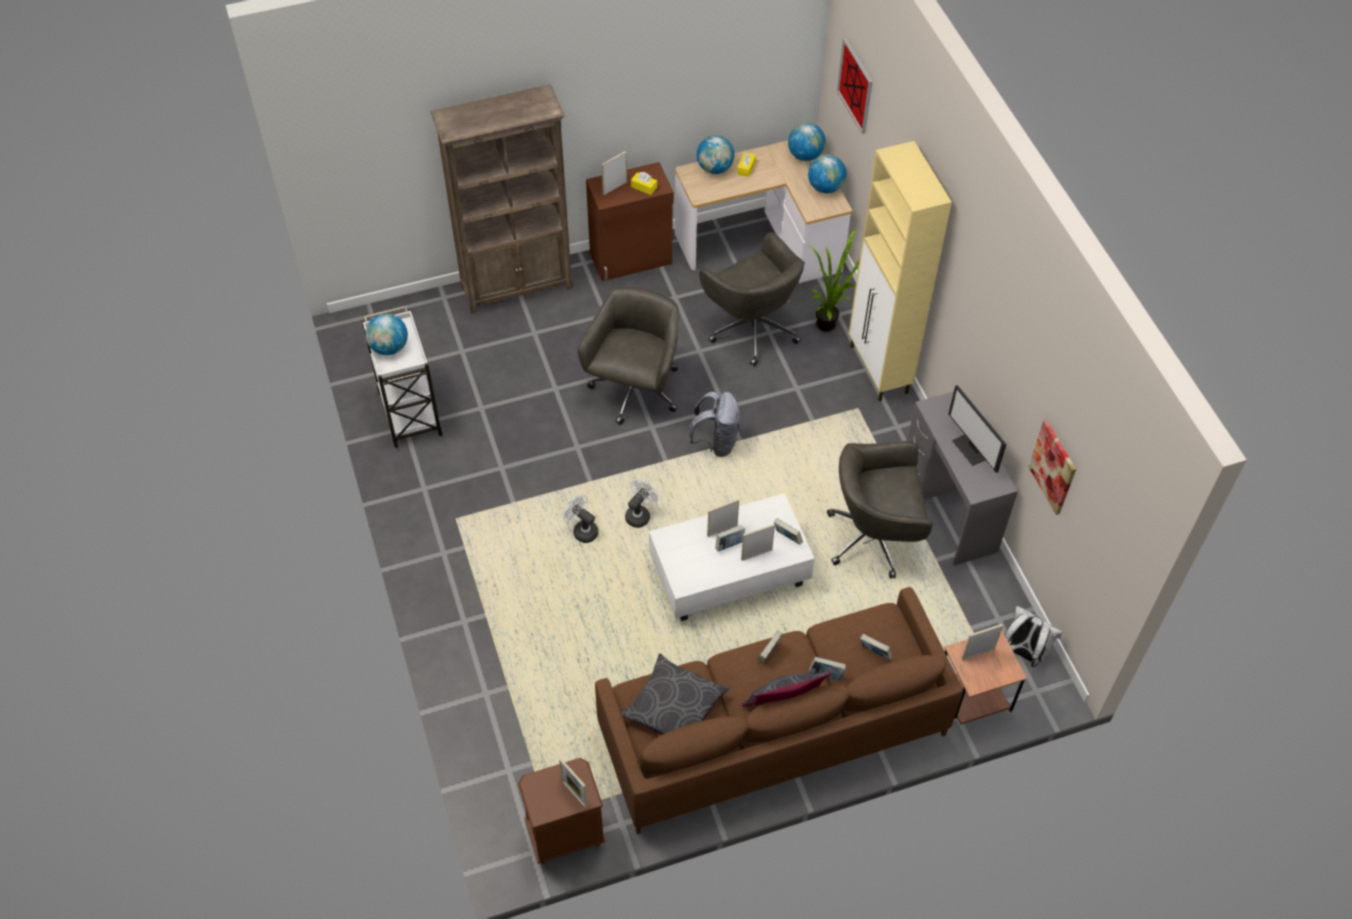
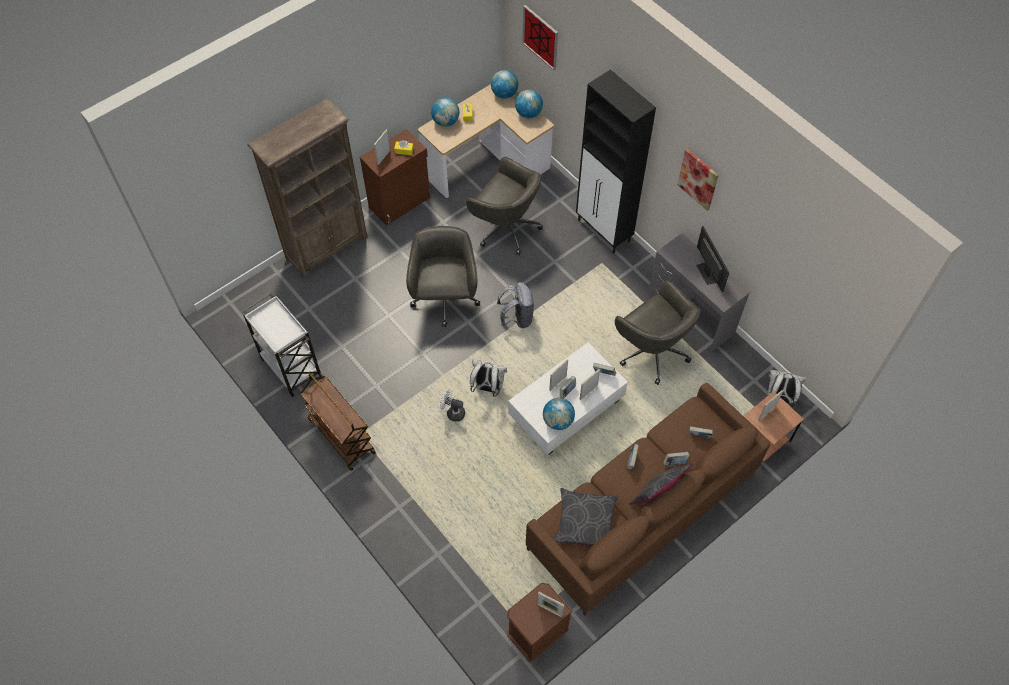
camera: 20 degrees left, 5 degrees up
globe [365,314,408,355] -> globe moved to [543,398,575,430]
white fan [625,479,658,528] -> white backpack [470,359,507,397]
potted plant [809,228,860,332] -> none
grey office chair [827,441,933,579] -> grey office chair turned 105 degrees counterclockwise [615,280,700,385]
beige cabinet [849,141,952,401] -> black cabinet [576,69,656,253]
monitor [948,385,1006,473] -> monitor turned 150 degrees counterclockwise [696,226,729,292]
picture [1028,420,1076,515] -> picture moved to [677,149,719,211]
none -> brown cart [300,373,376,471]

